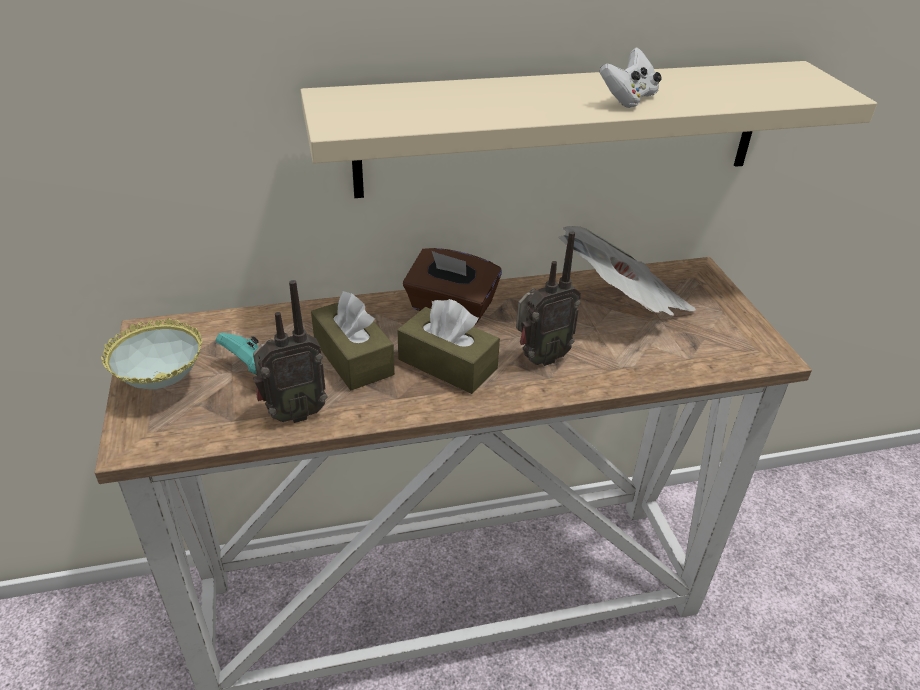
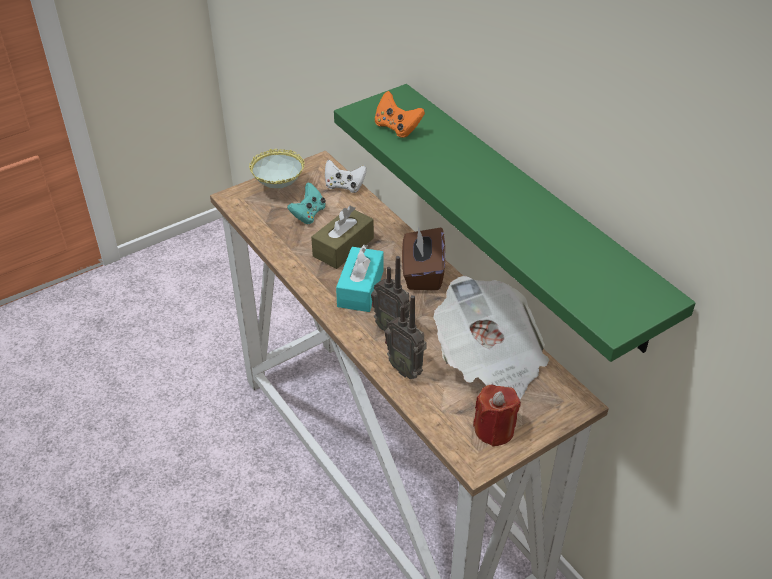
camera: 70 degrees right, 5 degrees up
radio [253,280,327,423] -> radio moved to [385,295,427,379]
beige shelf [300,61,877,198] -> green shelf [334,84,696,362]
brown tissue box [397,299,500,394] -> turquoise tissue box [336,245,384,312]
white game controller [600,47,662,108] -> white game controller moved to [325,160,367,193]
none -> orange game controller [375,91,425,138]
none -> red candle [473,385,521,446]

